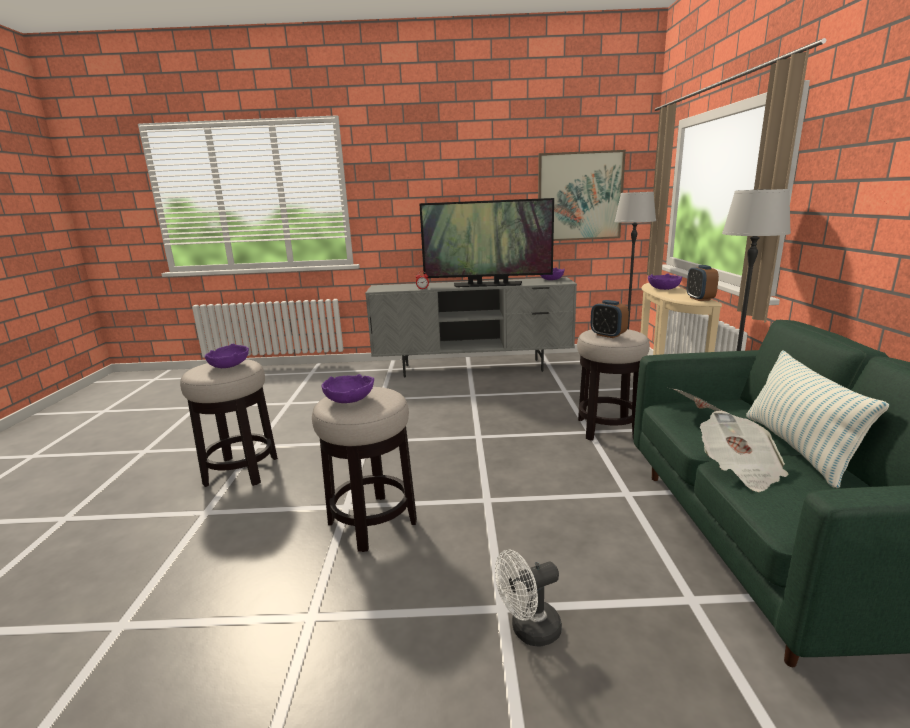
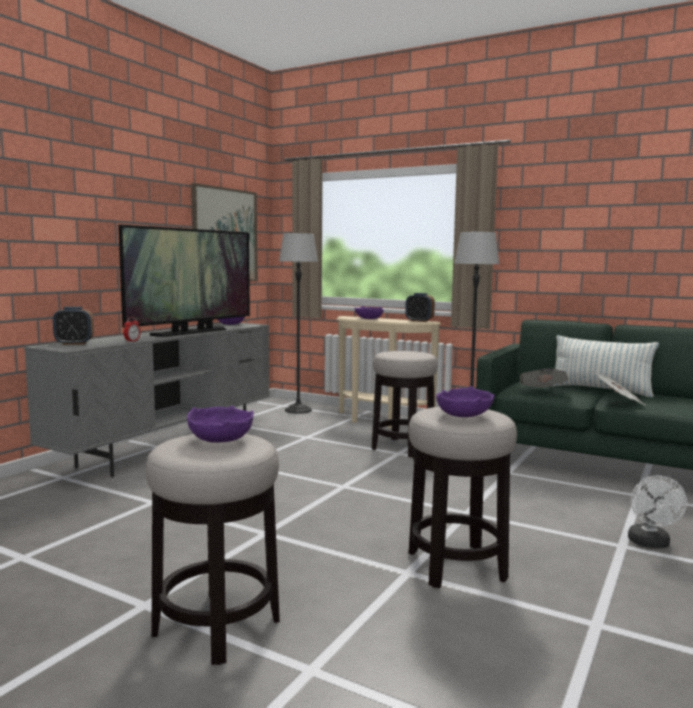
camera: 60 degrees left, 10 degrees down
alarm clock [590,300,629,338] -> alarm clock moved to [53,307,94,345]

